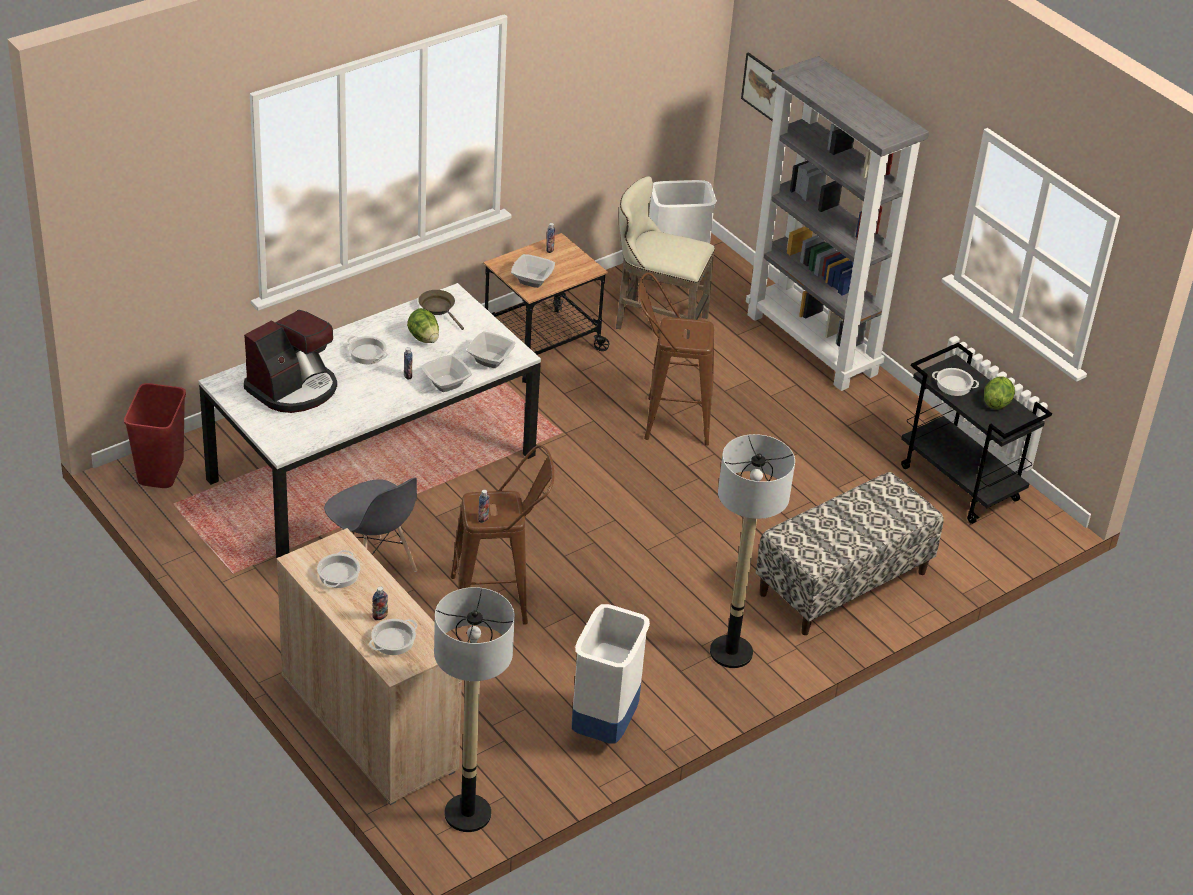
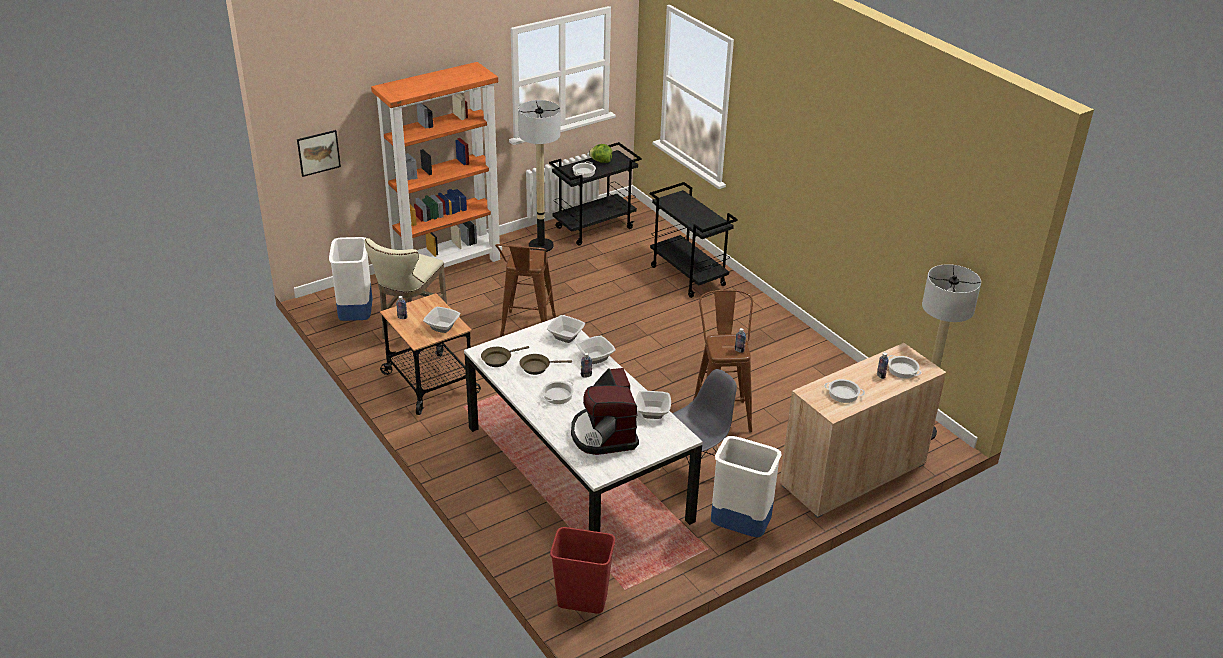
camera: 85 degrees left, 5 degrees down
coffee machine [244,310,337,413] -> coffee machine turned 150 degrees counterclockwise [571,368,639,455]
lettuce [407,308,439,343] -> brown frying pan [520,354,572,375]
white trash can [572,604,650,744] -> white trash can moved to [711,436,782,537]
floor lamp [710,434,795,668] -> floor lamp moved to [518,100,560,252]
grey bookcase [746,56,929,391] -> orange bookcase [371,62,502,268]
bench [756,472,944,635] -> black cart [650,182,738,298]
none -> bowl [636,391,671,419]

